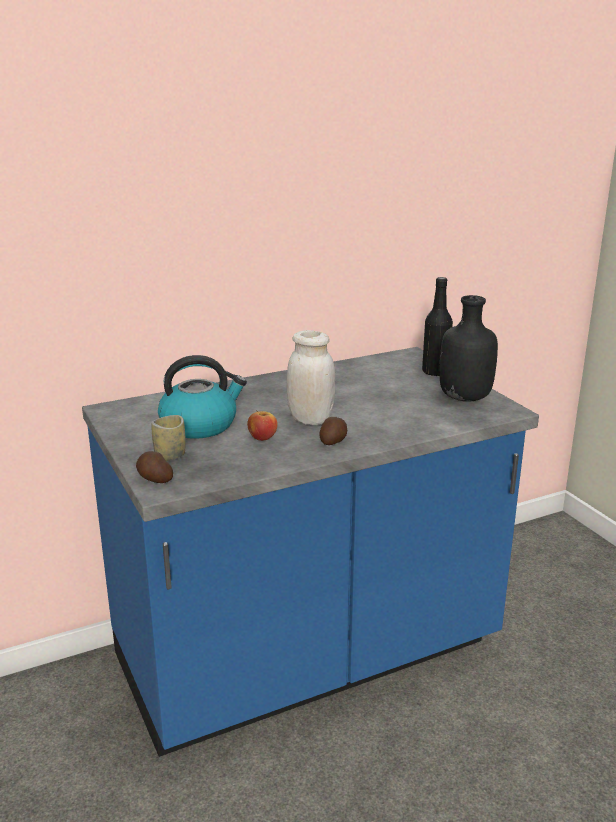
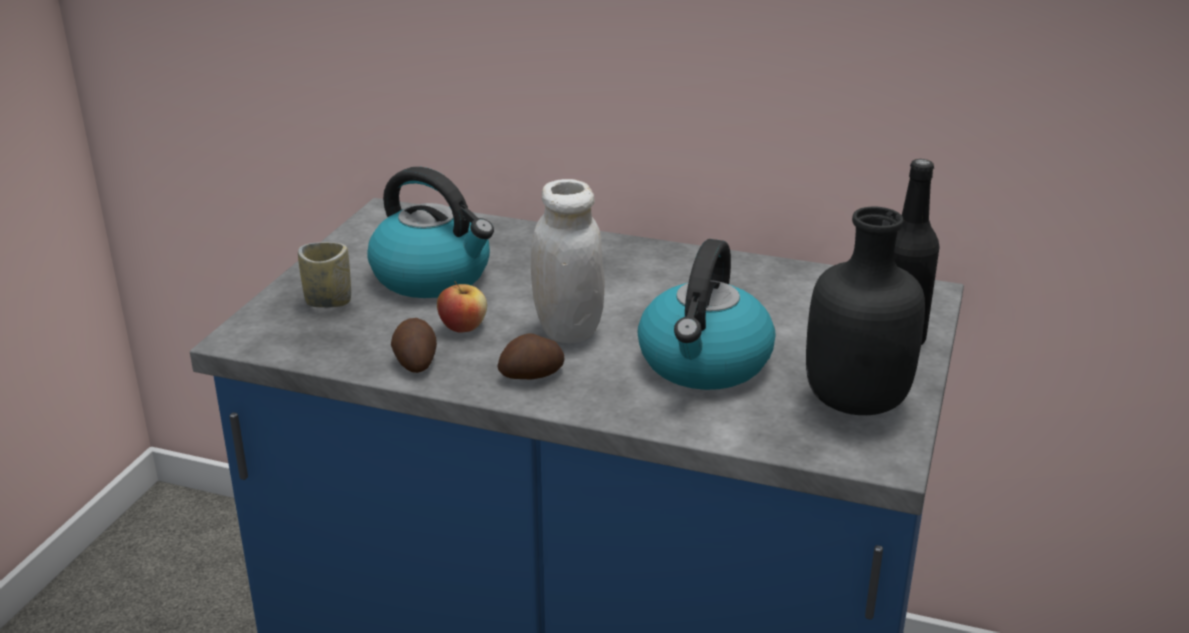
camera: 45 degrees right, 5 degrees up
potato [136,451,173,483] -> potato moved to [391,318,437,373]
none -> kettle [637,239,775,390]

